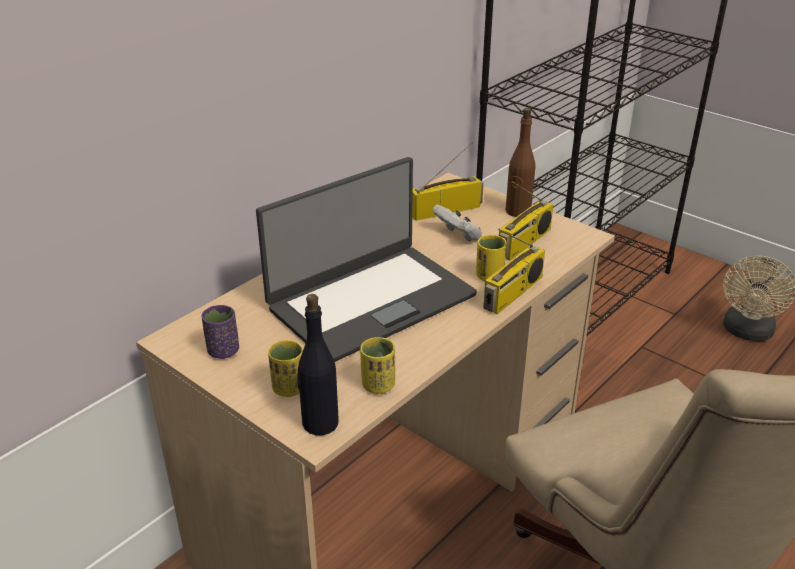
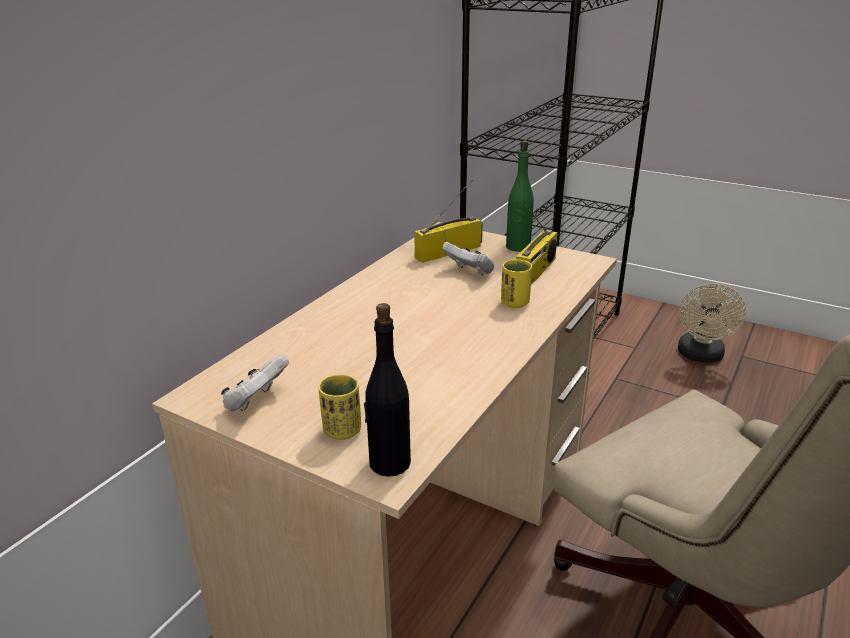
camera: 10 degrees left, 5 degrees down
purple cup [201,305,239,359] -> white game controller [221,355,289,412]
laptop [256,157,477,362] -> none
yellow cup [360,337,395,394] -> none
radio [483,229,545,314] -> none
brown bottle [506,108,535,217] -> green bottle [506,140,534,252]

